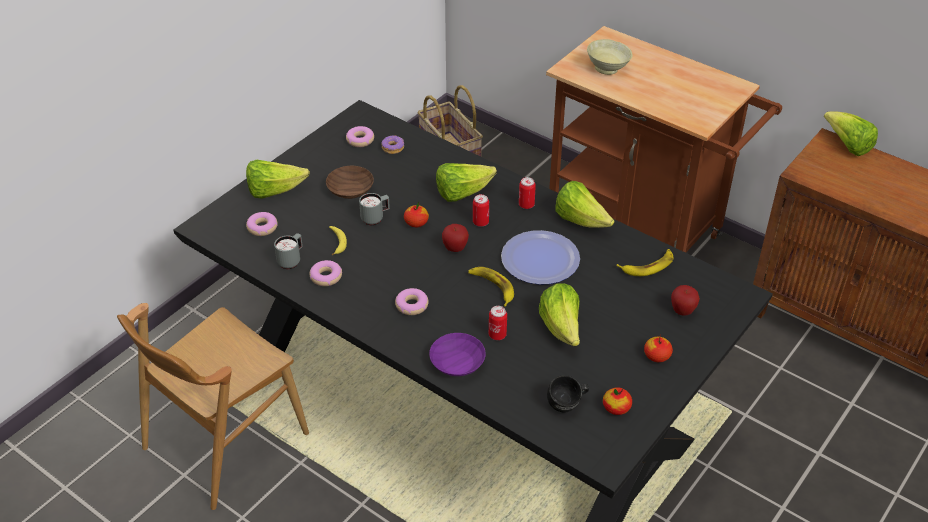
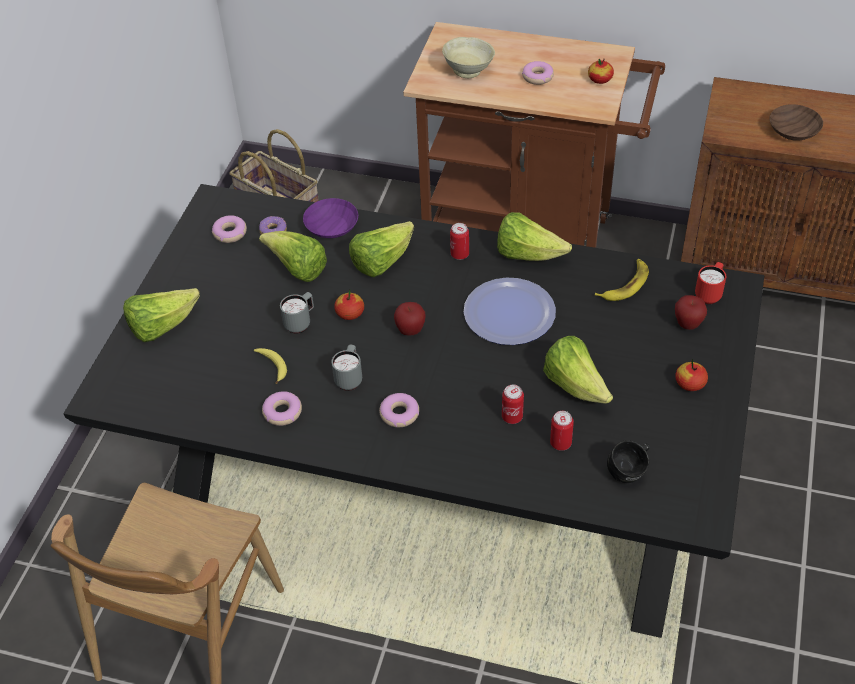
camera: 20 degrees left, 5 degrees up
donut [246,212,278,236] -> donut moved to [522,61,554,85]
grey mug [274,233,303,269] -> grey mug moved to [331,345,362,391]
brown bowl [326,166,374,199] -> brown bowl moved to [770,104,823,141]
purple bowl [429,333,486,376] -> purple bowl moved to [303,198,358,238]
banana [468,267,514,307] -> none
can [473,194,489,227] -> can moved to [550,411,574,451]
apple [603,387,632,415] -> apple moved to [588,59,614,84]
lettuce [824,111,878,156] -> lettuce moved to [259,231,327,282]
none -> red mug [695,262,726,304]

